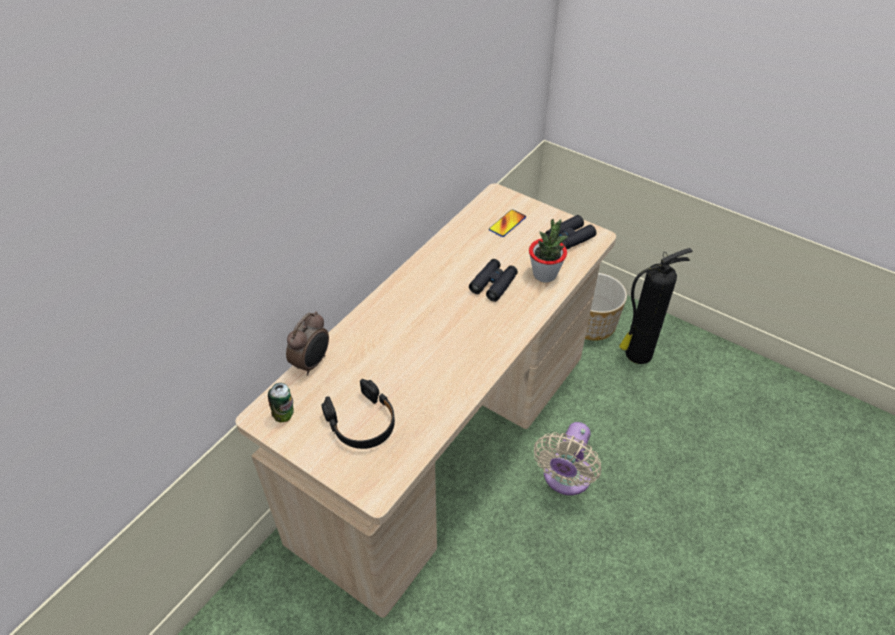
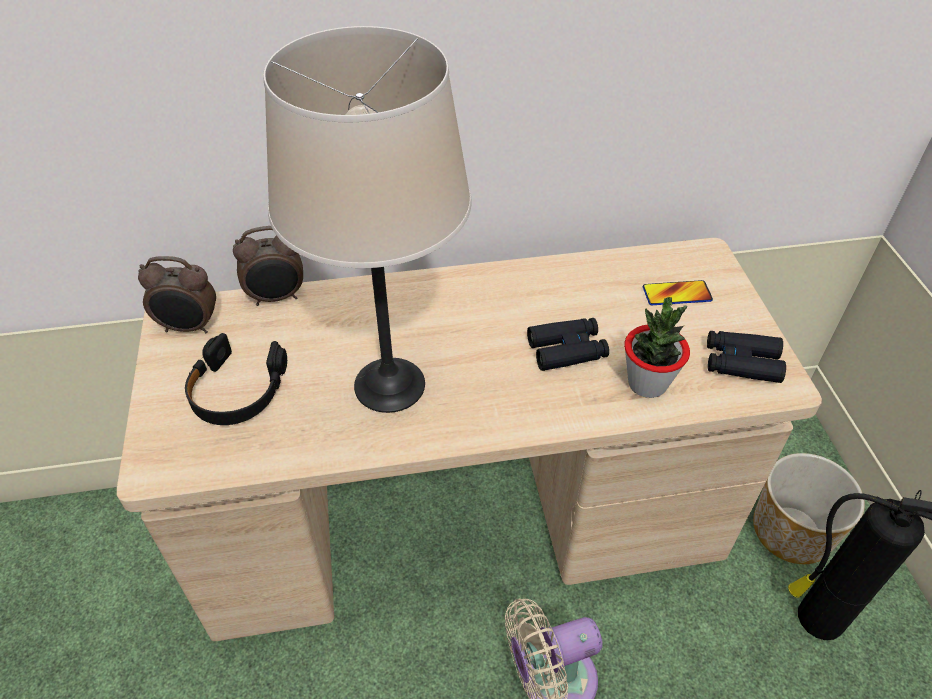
camera: 45 degrees right, 0 degrees up
can [268,383,294,422] -> alarm clock [138,256,216,333]
none -> beige table lamp [264,26,472,413]

